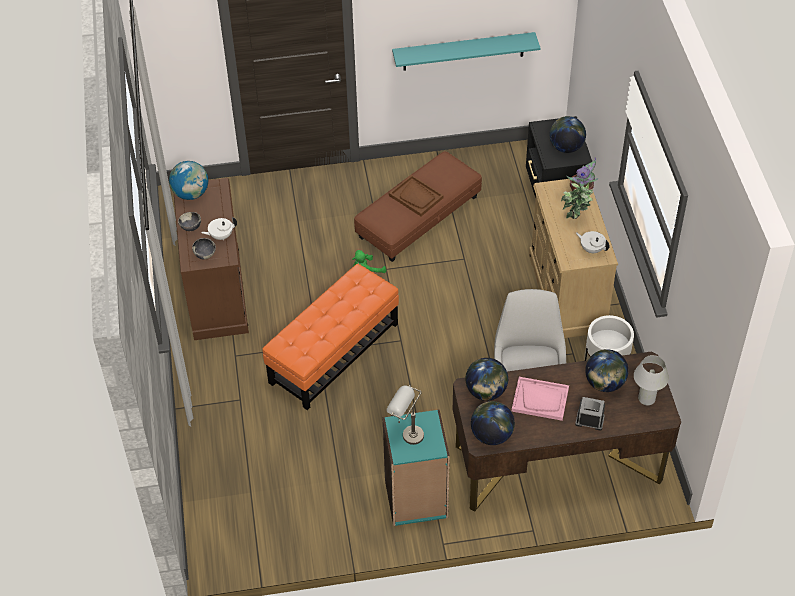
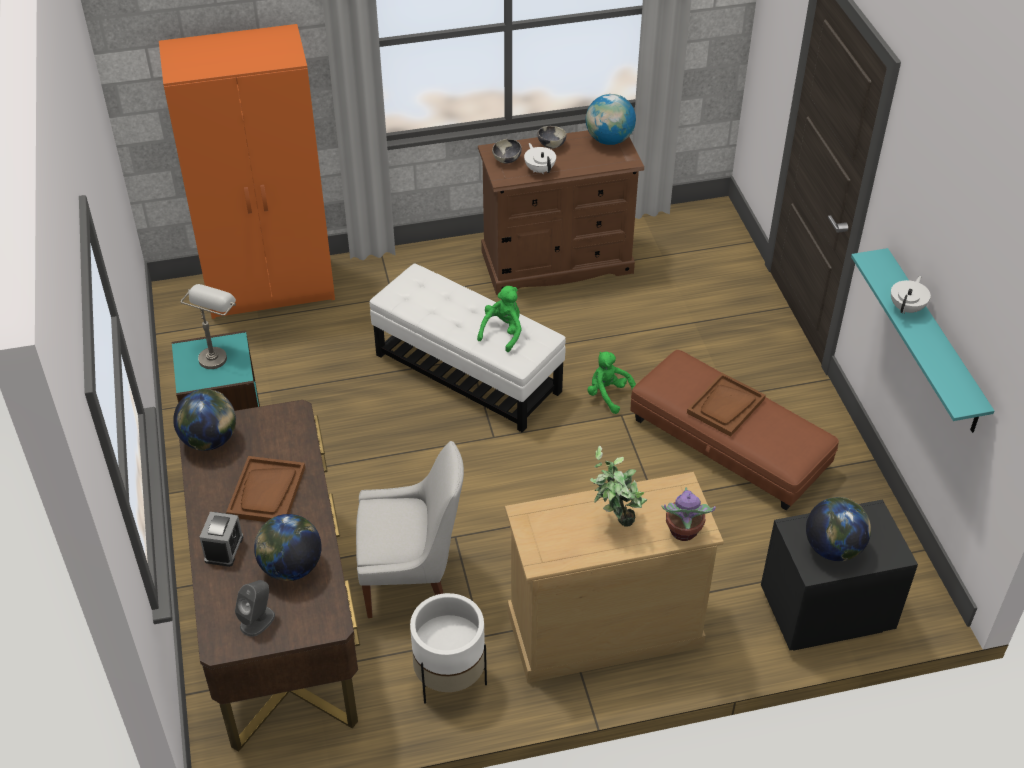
camera: 85 degrees right, 5 degrees down
orange ottoman [263,264,399,410] -> white ottoman [370,263,566,432]
globe [465,358,508,401] -> none
pink tray [512,377,569,421] -> brown tray [226,456,305,522]
white teapot [576,231,610,253] -> white teapot moved to [891,276,931,314]
white table lamp [634,355,669,405] -> grey speaker [235,580,275,637]
none -> orange wardrobe [159,24,335,319]
none -> green plush toy [477,286,522,352]

